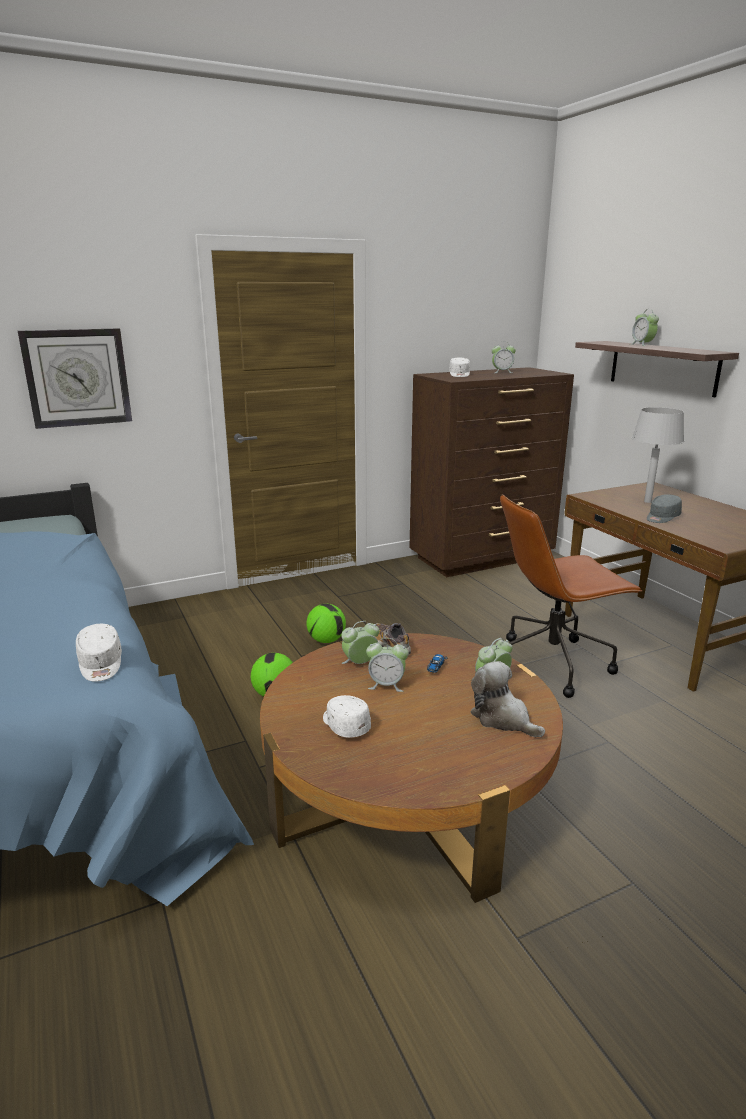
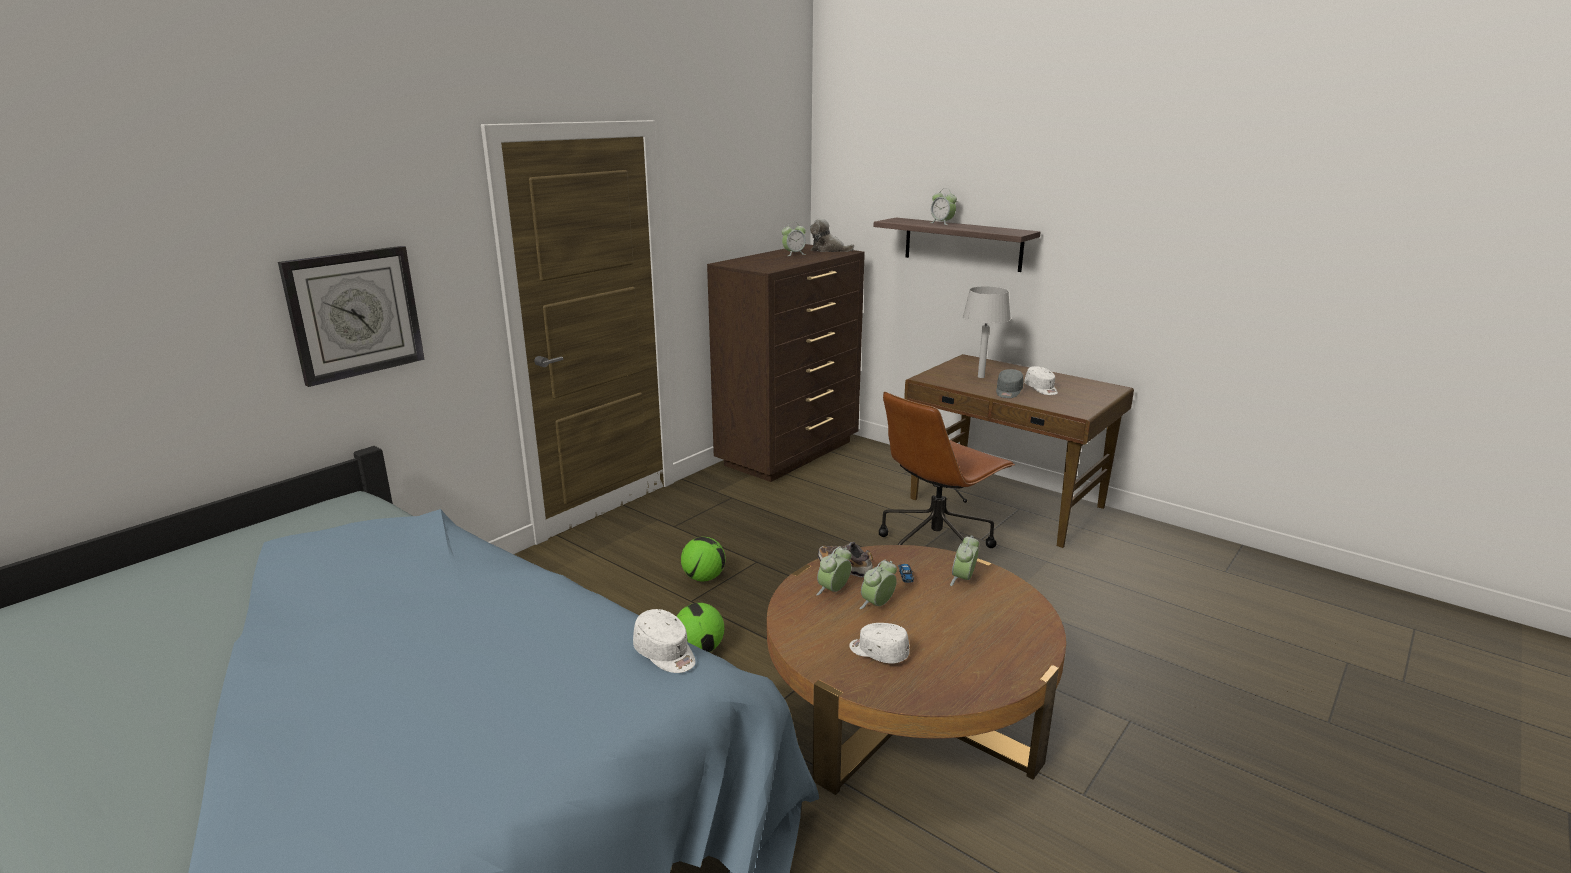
camera: 25 degrees left, 0 degrees up
alarm clock [366,638,409,692] -> alarm clock turned 150 degrees clockwise [859,560,897,609]
white cap [449,358,470,377] -> white cap moved to [1024,366,1058,395]
plush toy [470,661,545,737] -> plush toy moved to [810,218,854,252]

